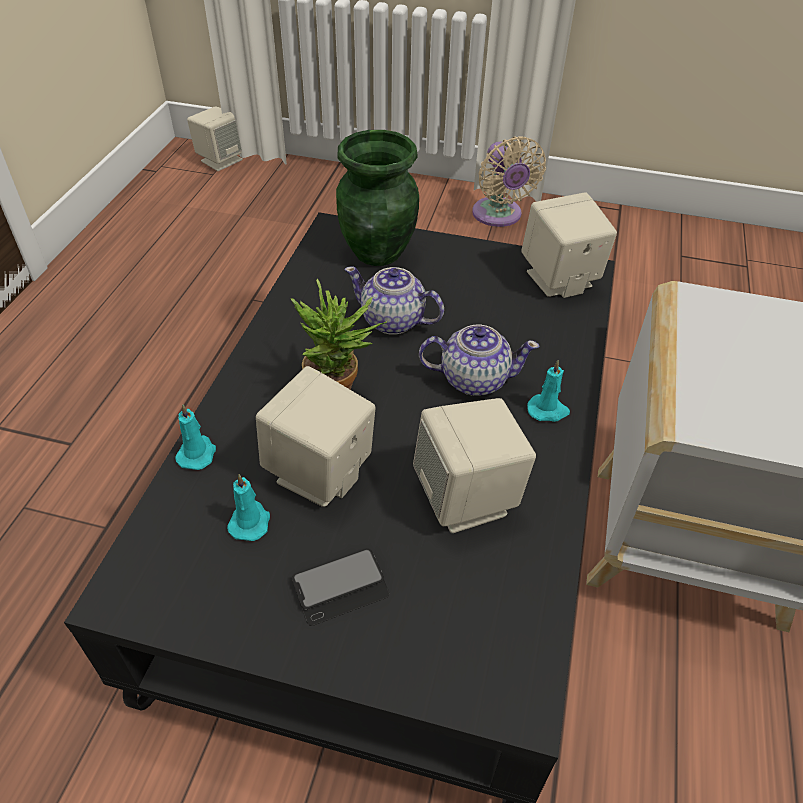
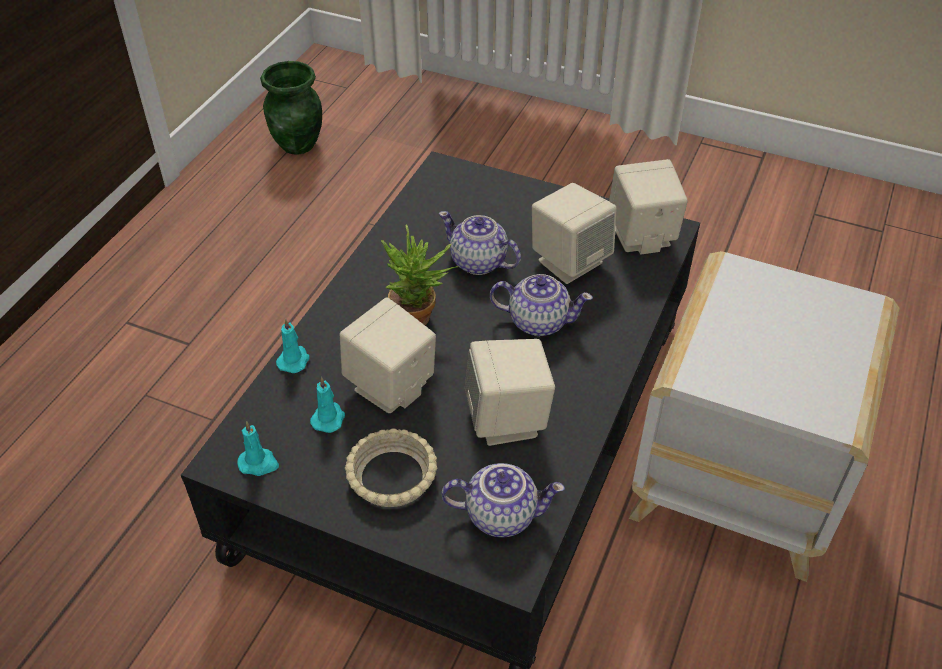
camera: 10 degrees right, 0 degrees up
beige speaker [187,106,243,171] -> beige speaker moved to [532,183,617,284]
phone [292,548,389,626] -> beige bowl [345,428,437,507]
green vase [336,130,419,266] -> green vase moved to [260,61,322,155]
beige fan [472,136,546,227] -> none
turquoise candle [527,360,570,422] -> turquoise candle moved to [237,421,279,476]
none -> teapot [441,463,565,537]

